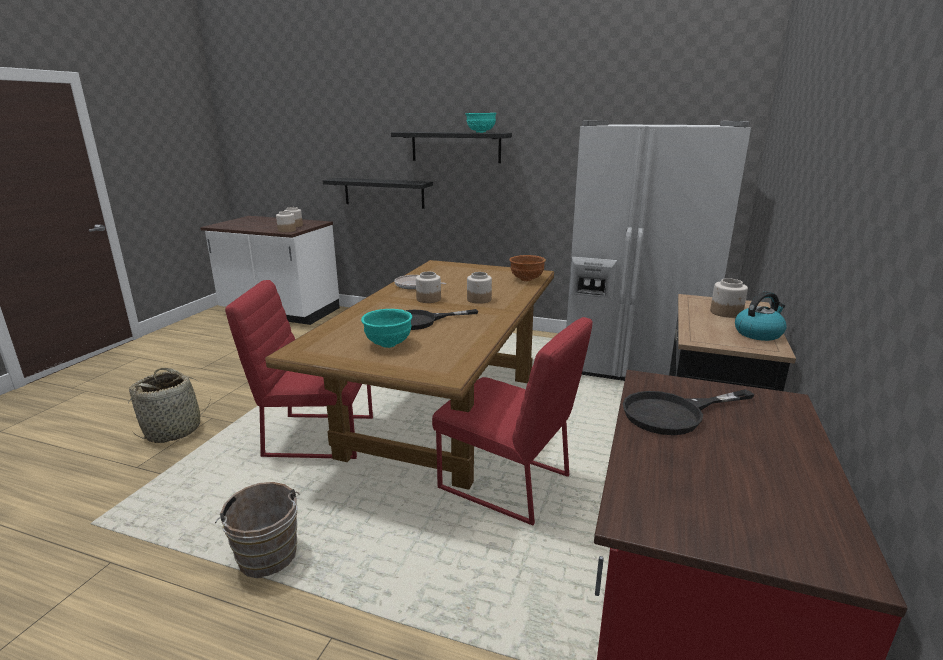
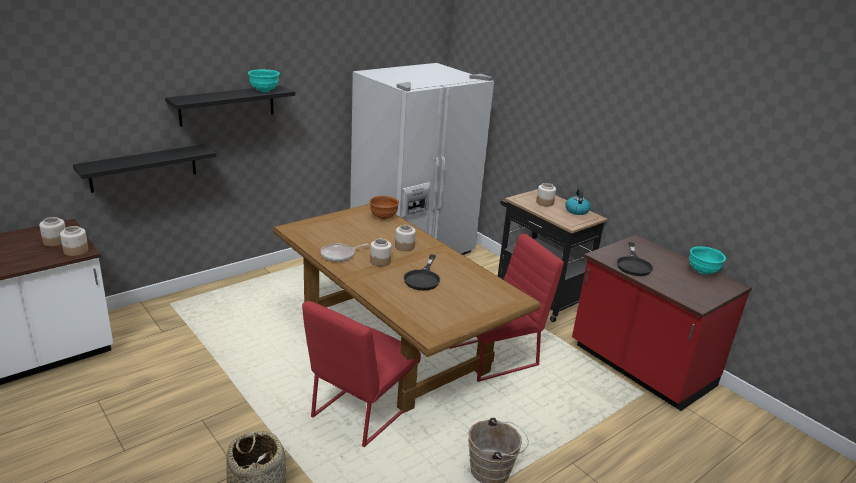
camera: 60 degrees left, 5 degrees up
turquoise bowl [361,309,412,348] -> turquoise bowl moved to [689,246,726,274]

